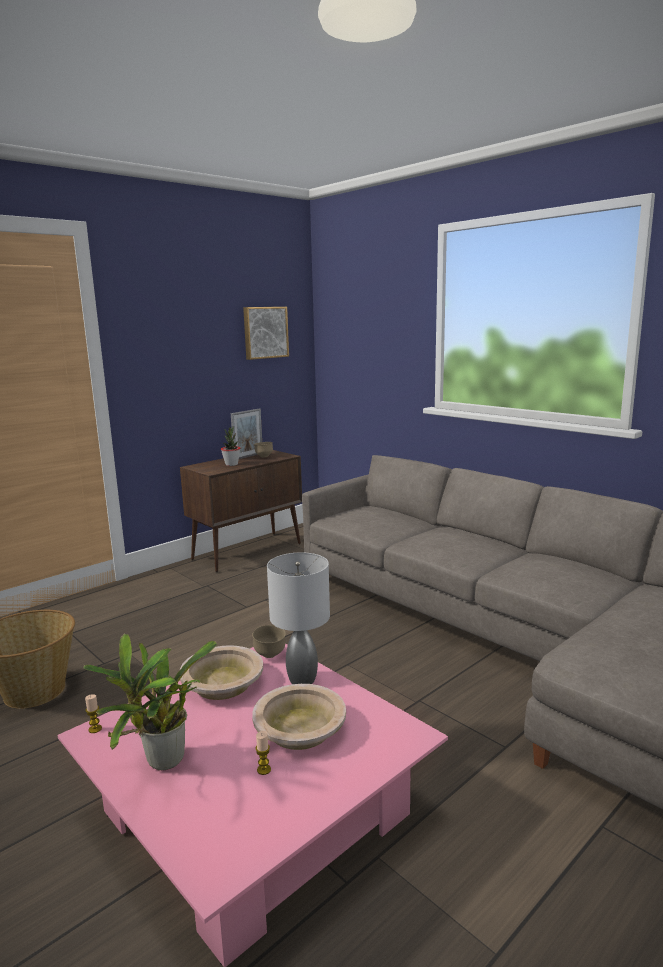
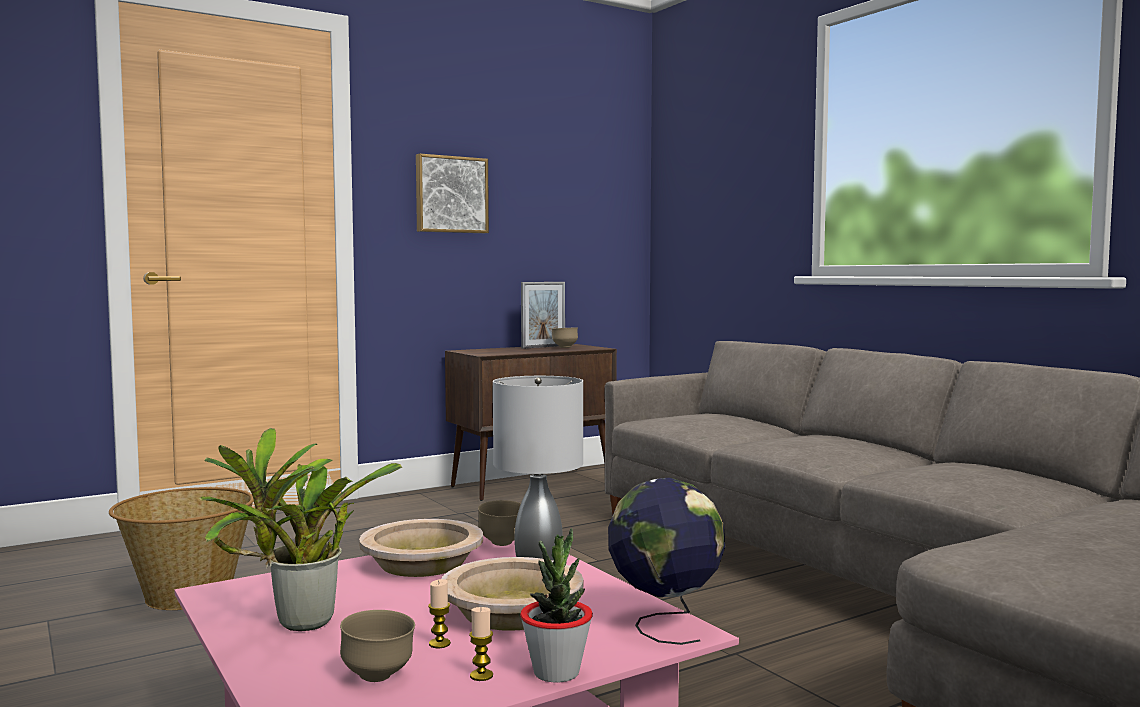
camera: 10 degrees right, 10 degrees down
candle [85,694,102,733] -> candle moved to [469,607,493,681]
potted plant [221,426,240,466] -> potted plant moved to [520,528,593,683]
picture [243,307,289,360] -> picture moved to [416,153,489,233]
none -> brown bowl [340,610,415,682]
none -> globe [608,478,725,645]

